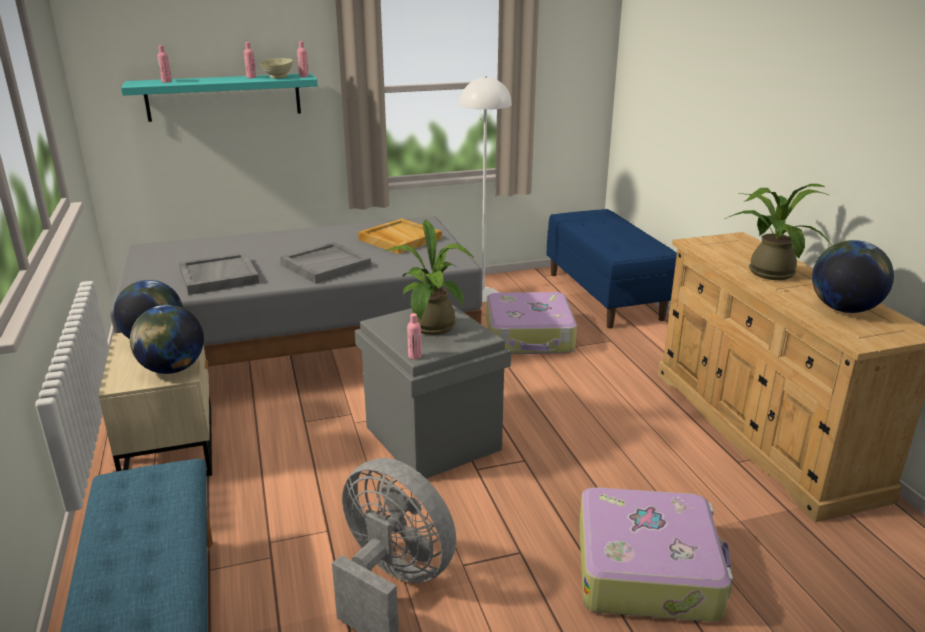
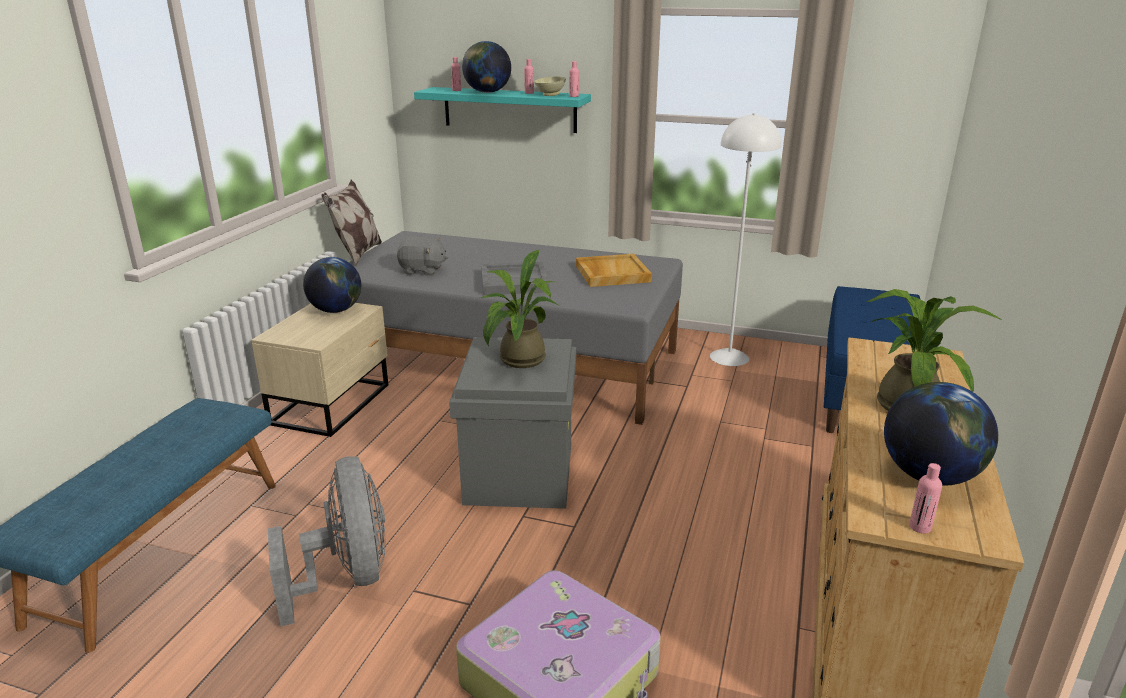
camera: 35 degrees right, 0 degrees up
globe [130,305,204,374] -> globe moved to [462,41,511,93]
grey tray [179,253,259,295] -> grey plush toy [397,236,448,275]
pink bottle [407,313,421,359] -> pink bottle moved to [909,463,942,534]
suitcase [486,292,577,354] -> none
none -> pillow [322,179,382,265]

